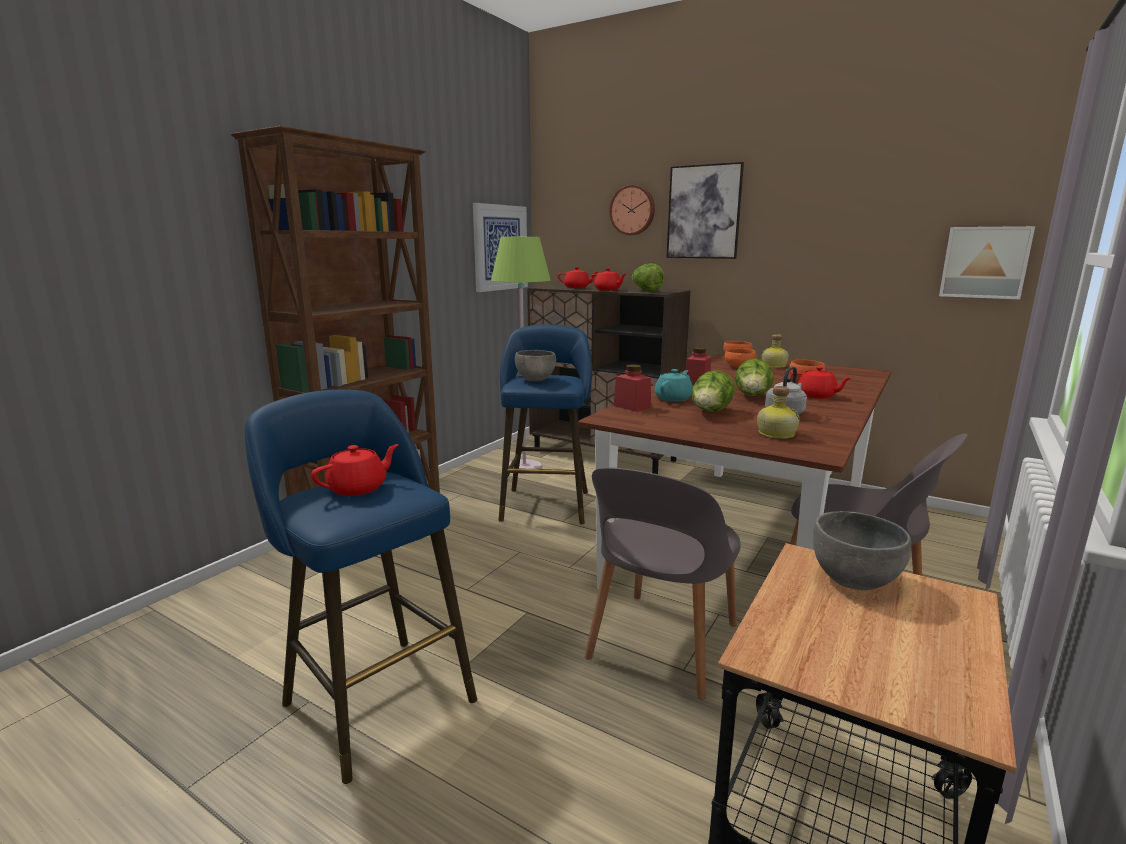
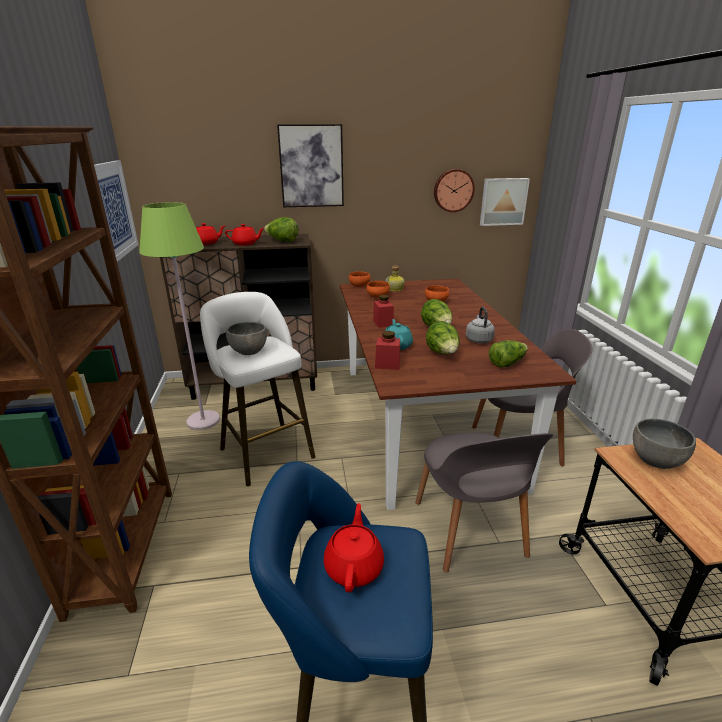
camera: 40 degrees left, 10 degrees up
blue stool [499,324,592,524] -> white stool [200,292,315,486]
wall clock [609,185,655,235] -> wall clock moved to [434,169,475,212]
bottle [757,386,800,439] -> lettuce [489,340,528,368]
red teapot [791,367,851,399] -> none

